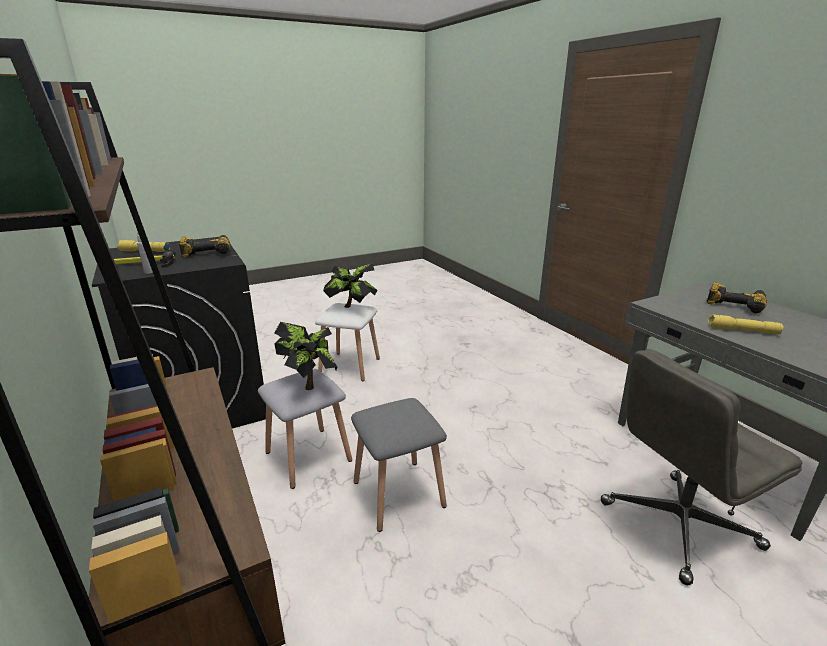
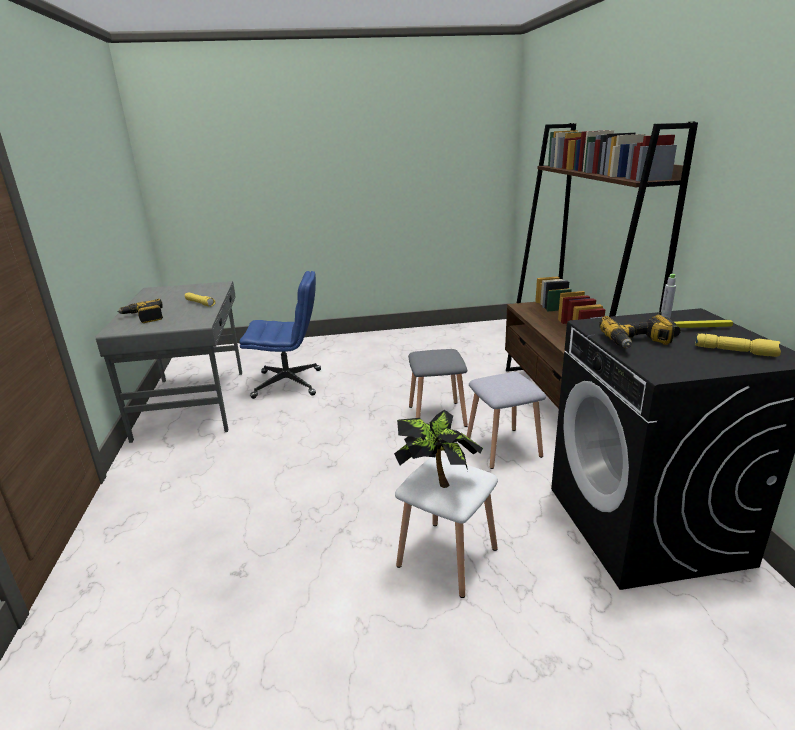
camera: 160 degrees left, 0 degrees up
potted plant [274,322,337,390] -> none
grey office chair [601,349,802,585] -> blue office chair [240,271,321,399]

